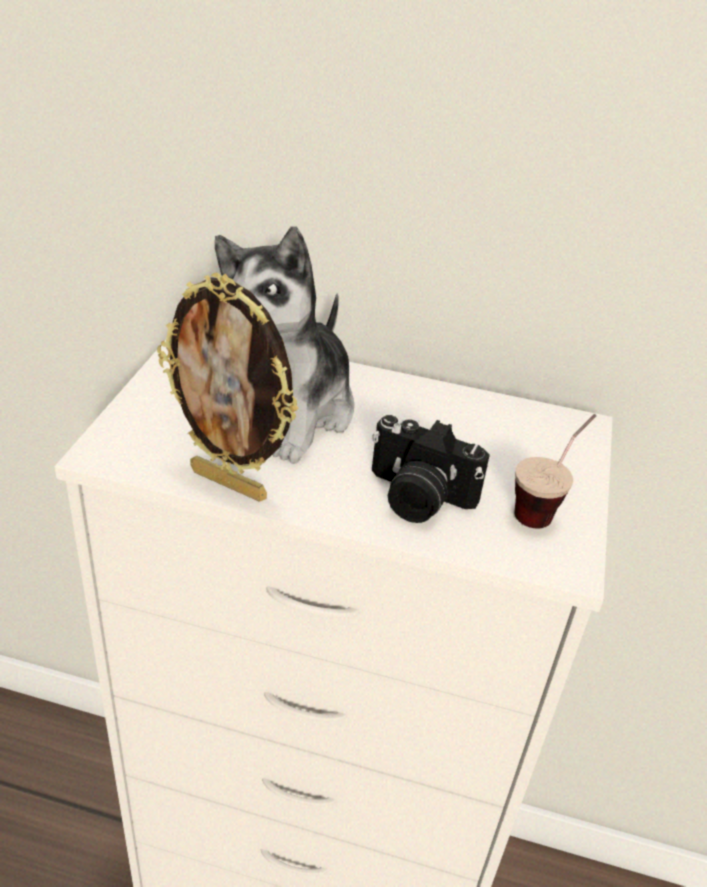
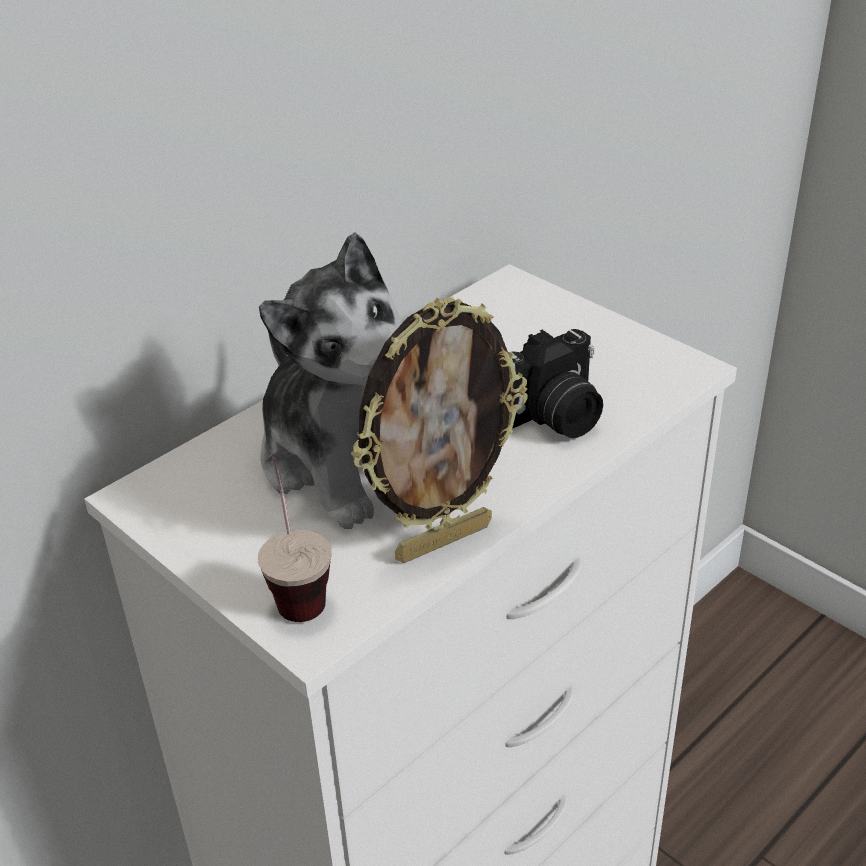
camera: 55 degrees left, 0 degrees up
cup [515,414,596,529] -> cup moved to [258,456,331,622]

